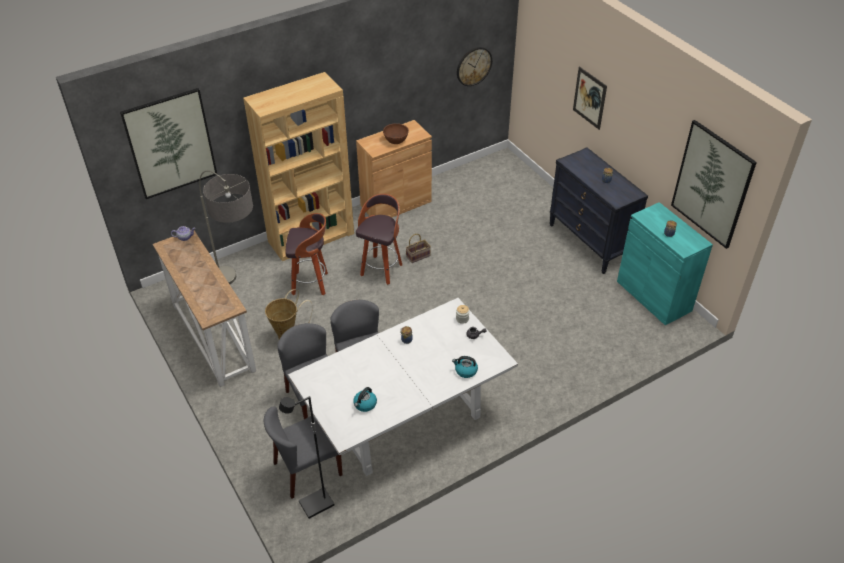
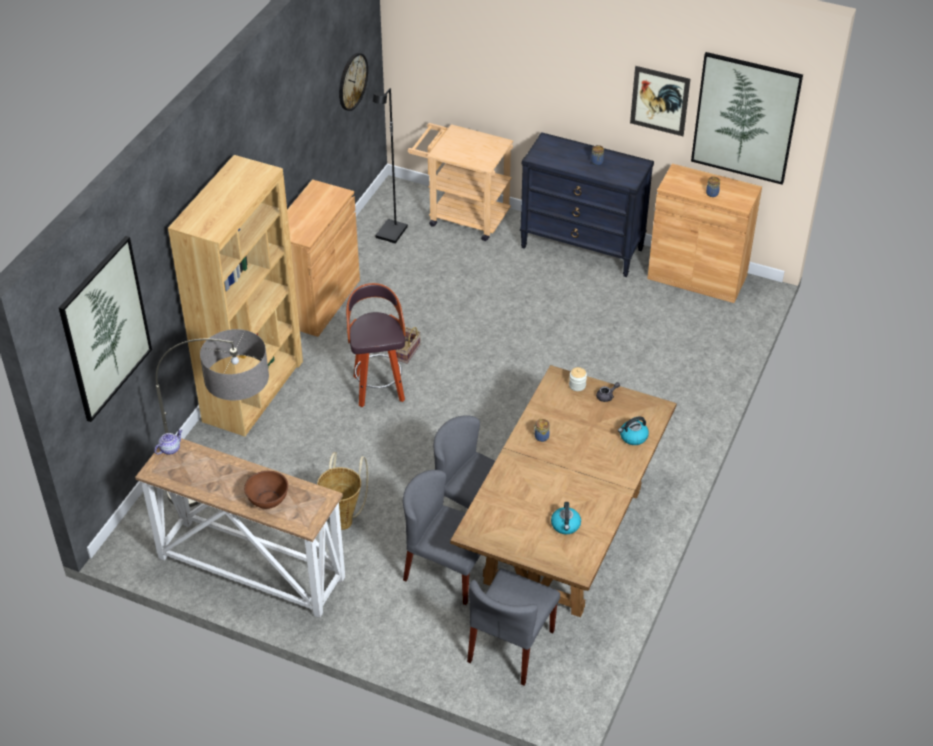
camera: 35 degrees left, 0 degrees up
black floor lamp [279,396,334,519] -> black floor lamp moved to [373,88,408,244]
stool [286,213,328,295] -> none
white dining table [288,298,518,476] -> brown dining table [450,365,677,617]
brown bowl [383,123,409,144] -> brown bowl moved to [244,471,288,509]
picture [573,66,607,130] -> picture moved to [630,66,690,136]
turquoise cabinet [617,202,713,325] -> brown cabinet [647,164,762,303]
none -> beige cart [408,123,513,241]

